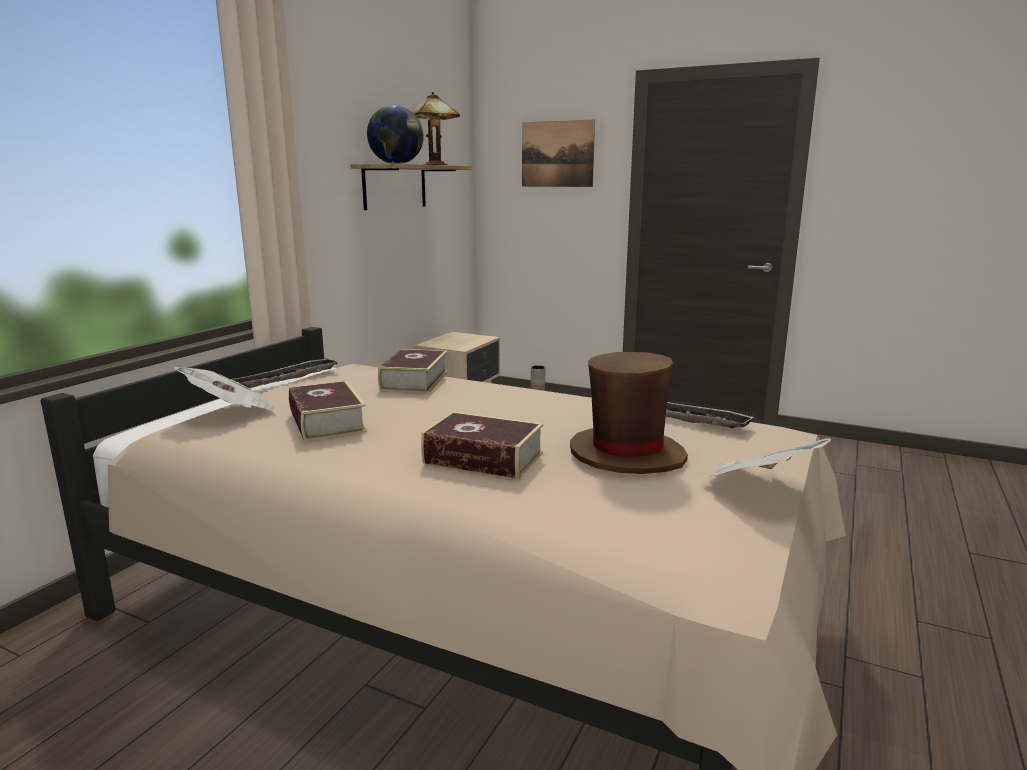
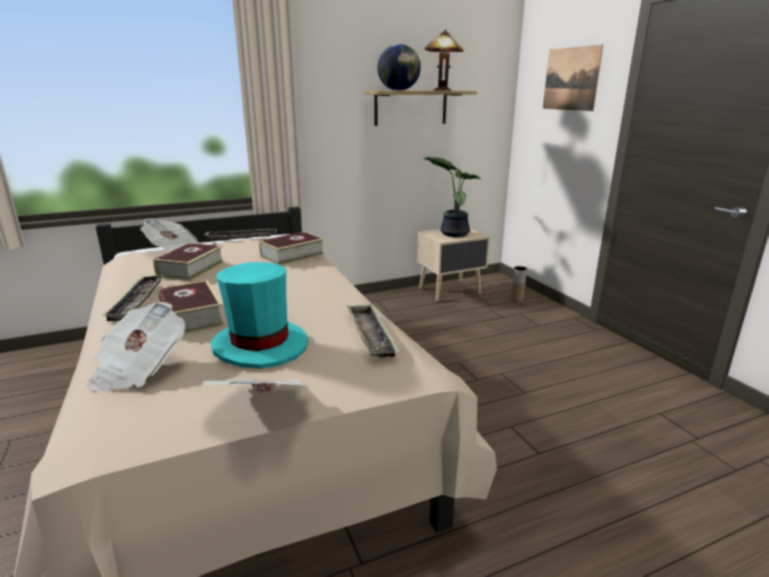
camera: 40 degrees right, 5 degrees up
brown hat [570,352,688,474] -> turquoise hat [211,262,308,369]
none -> newspaper [87,302,185,391]
none -> tray [103,275,164,321]
none -> potted plant [424,157,482,237]

